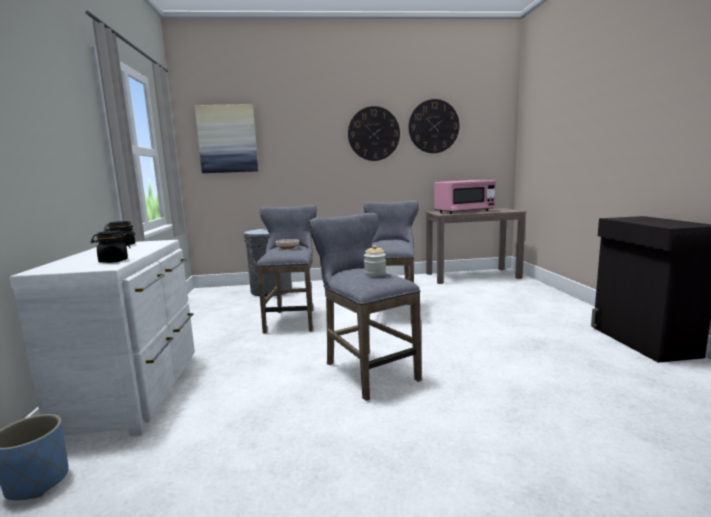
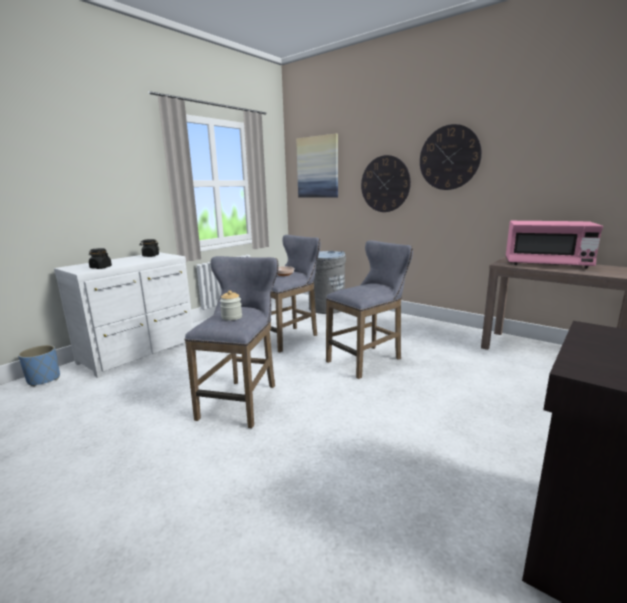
camera: 45 degrees right, 5 degrees up
wall clock [409,99,460,153] -> wall clock moved to [361,155,411,212]

